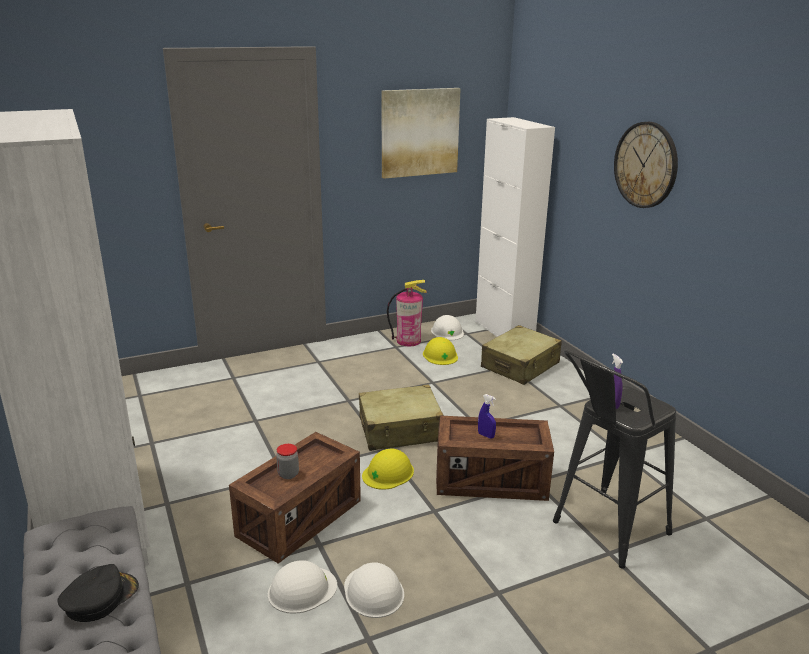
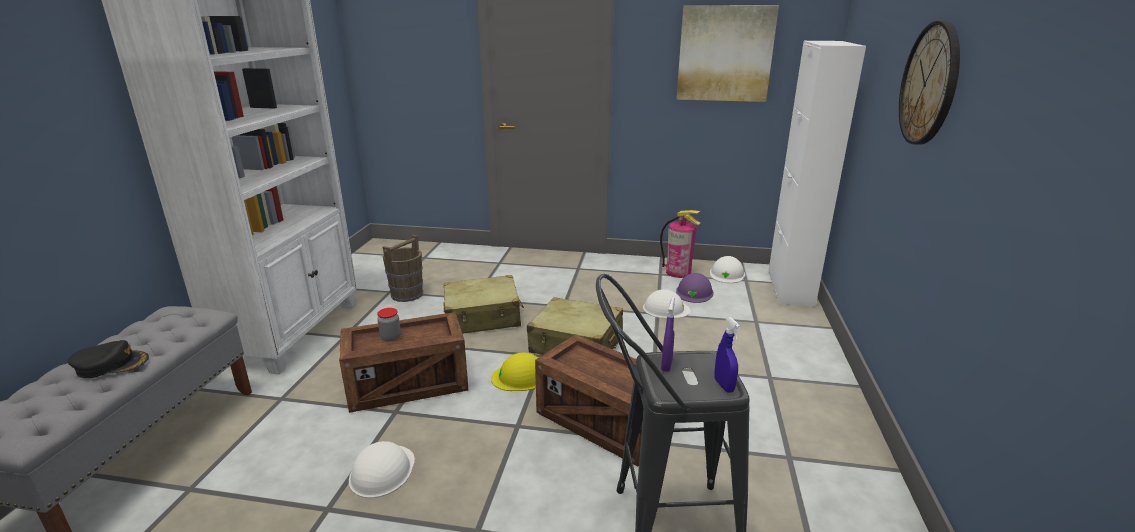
camera: 35 degrees right, 0 degrees up
white hard hat [268,560,337,614] -> white hard hat moved to [643,289,690,319]
yellow hard hat [423,337,458,365] -> purple hard hat [676,273,714,303]
blue spray bottle [478,394,496,439] -> blue spray bottle moved to [714,317,741,393]
beige suitcase [481,325,562,385] -> beige suitcase moved to [444,275,524,334]
none -> brown bucket [383,235,423,302]

